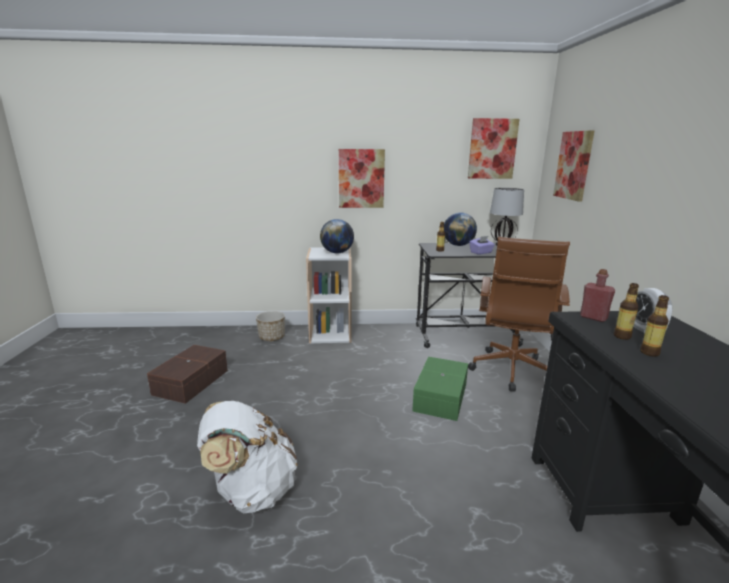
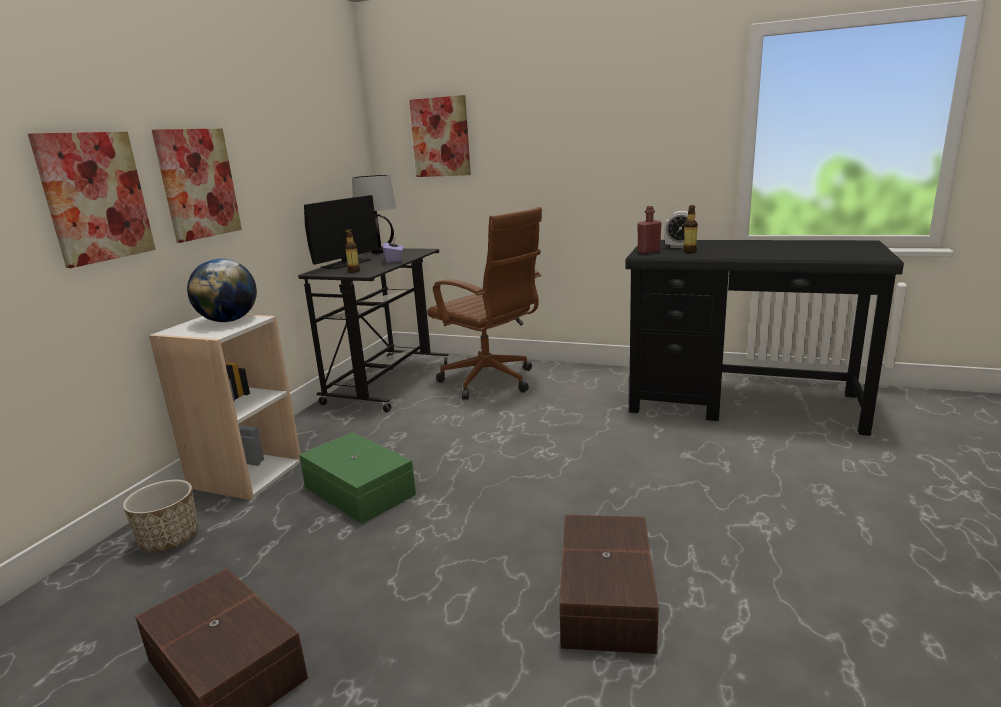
camera: 65 degrees left, 0 degrees up
white backpack [197,401,298,513] -> brown storage box [559,515,659,654]
green storage box [412,357,468,421] -> green storage box moved to [299,432,416,524]
globe [444,213,477,246] -> monitor [304,195,379,269]
picture [468,118,519,179] -> picture moved to [28,132,156,268]
bottle [640,295,669,357] -> none

